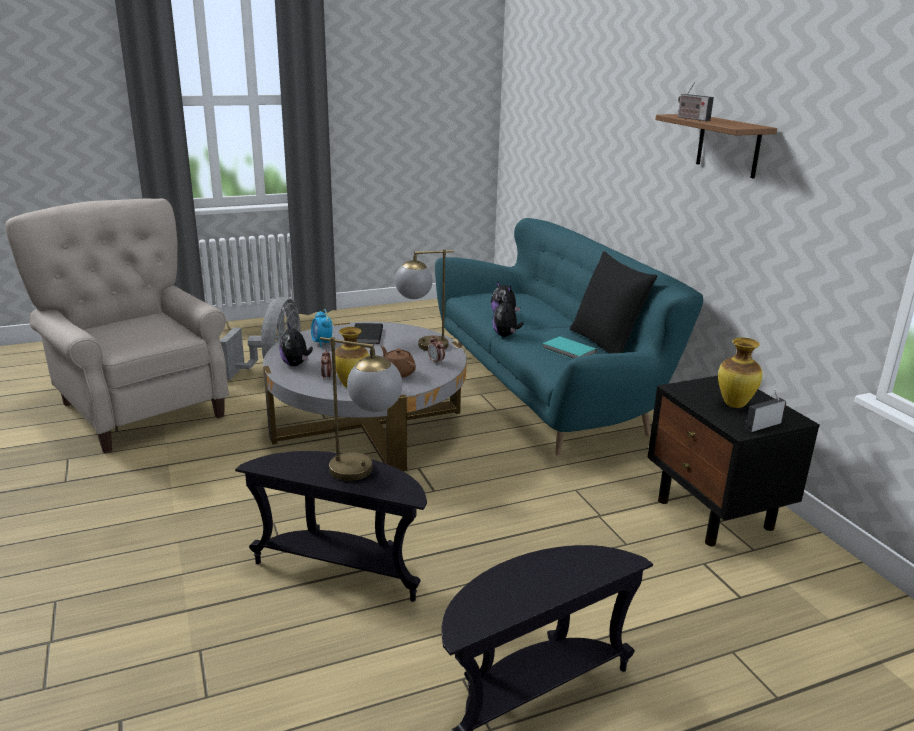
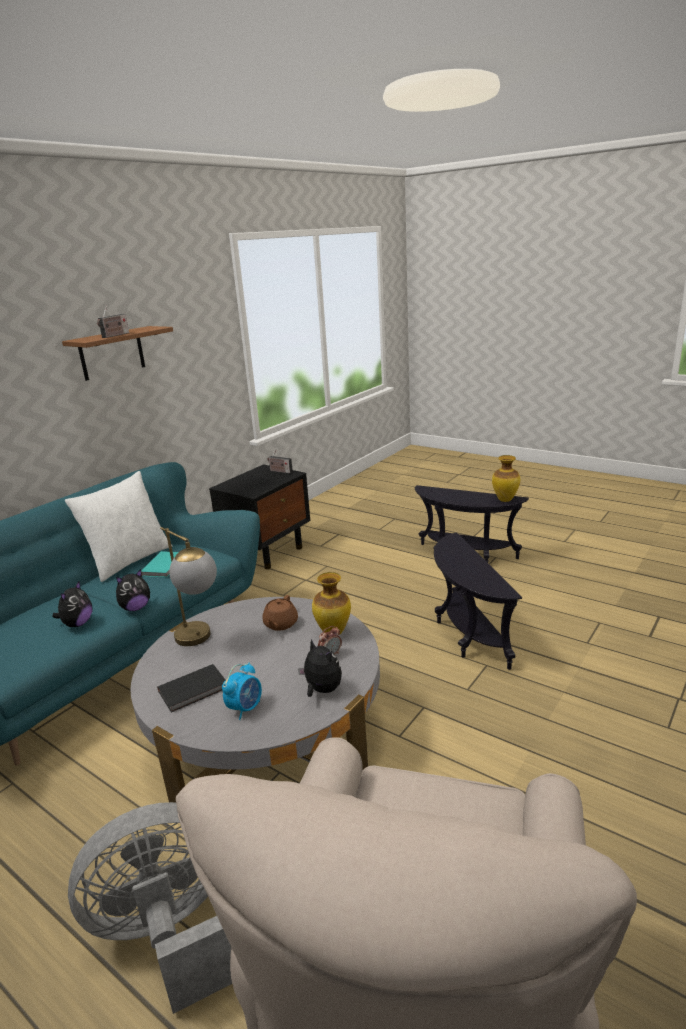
camera: 120 degrees left, 0 degrees up
plush toy [279,324,313,366] -> plush toy turned 75 degrees counterclockwise [298,639,342,697]
table lamp [320,337,402,481] -> none
alarm clock [428,336,445,364] -> none
black pillow [570,251,657,354] -> white pillow [65,471,172,582]
vase [718,338,763,408] -> vase moved to [492,455,520,502]

